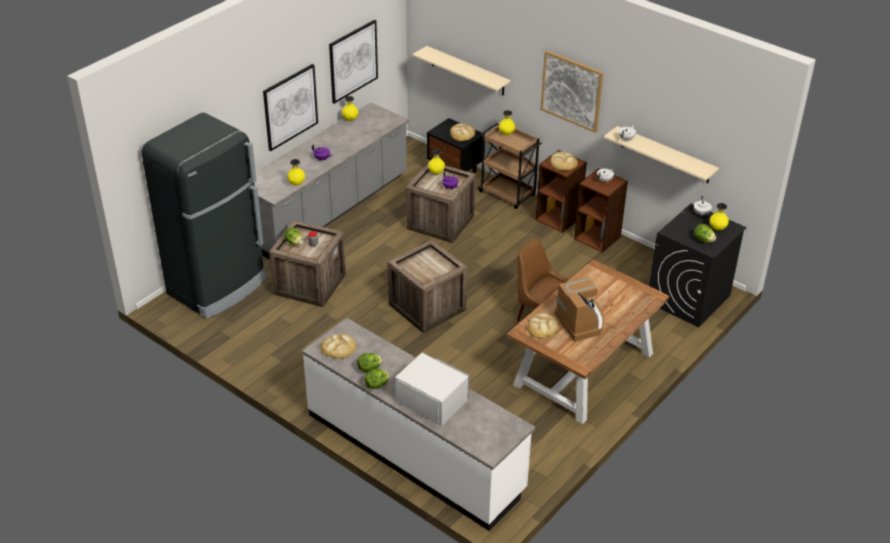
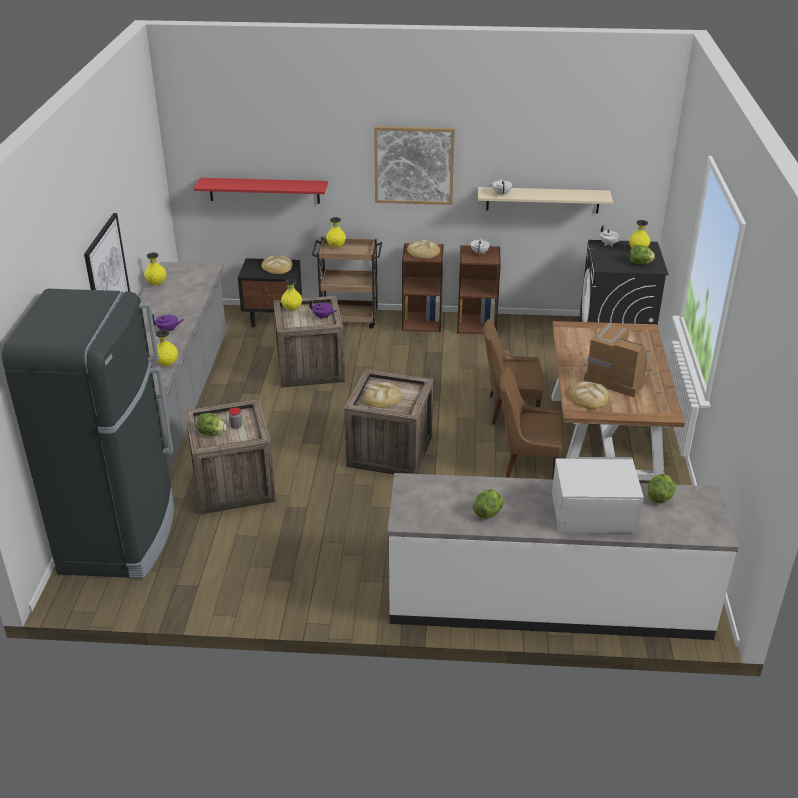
camera: 35 degrees left, 5 degrees down
bread [320,334,356,359] -> bread moved to [363,382,402,408]
picture [329,20,378,104] -> none
lettuce [364,369,389,389] -> lettuce moved to [648,474,676,504]
beige shelf [413,46,511,96] -> red shelf [193,178,328,204]
none -> brown chair [499,367,563,480]

